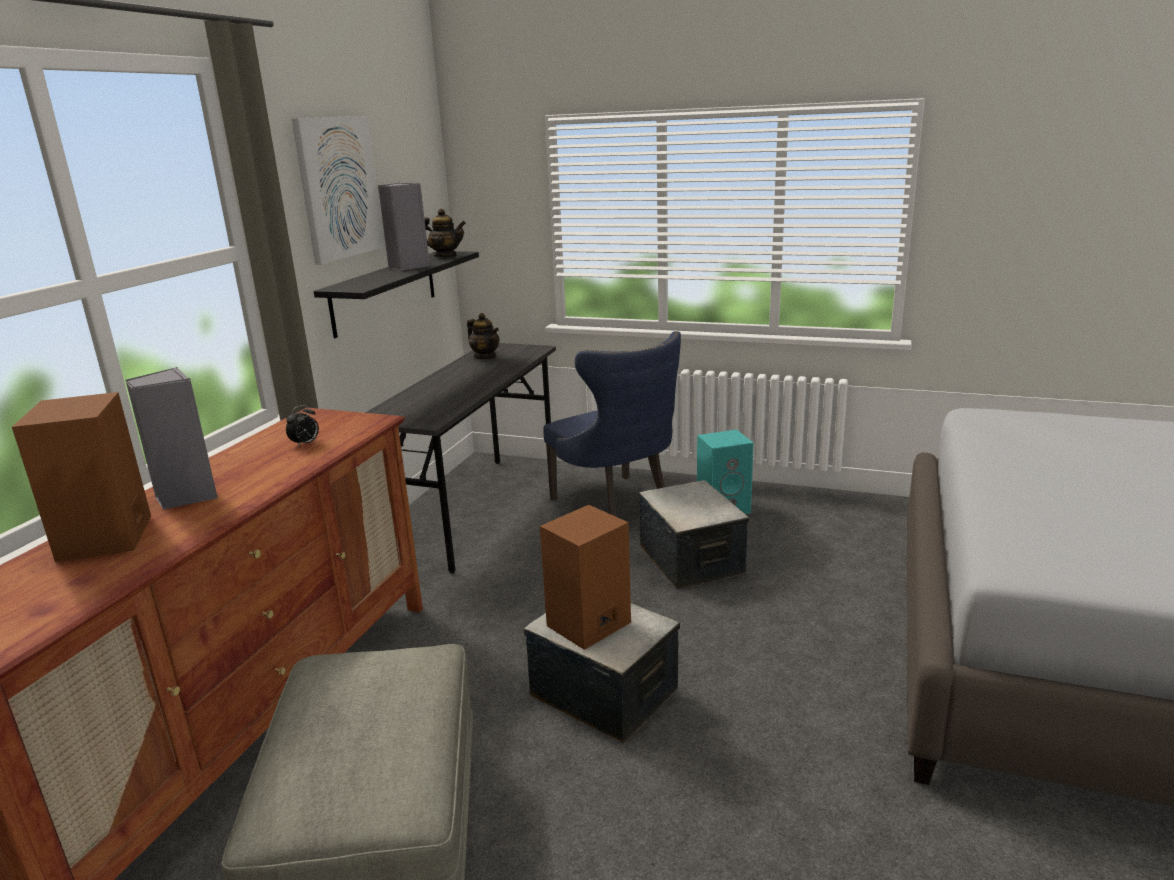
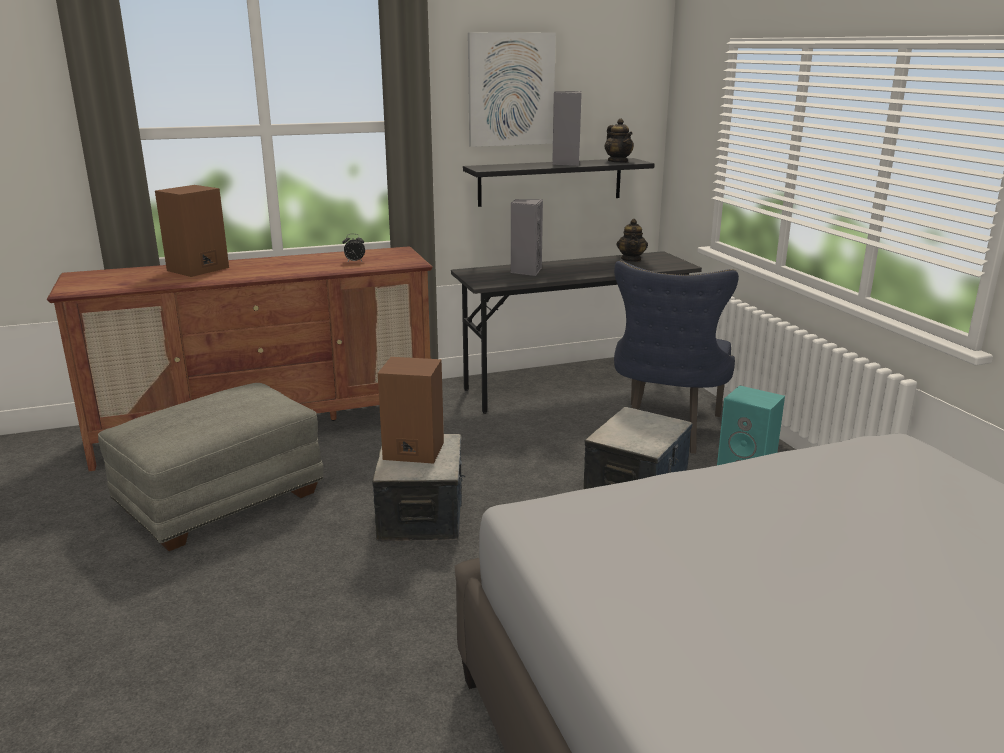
camera: 50 degrees right, 0 degrees up
grey speaker [125,367,218,509] -> grey speaker moved to [511,199,543,276]

